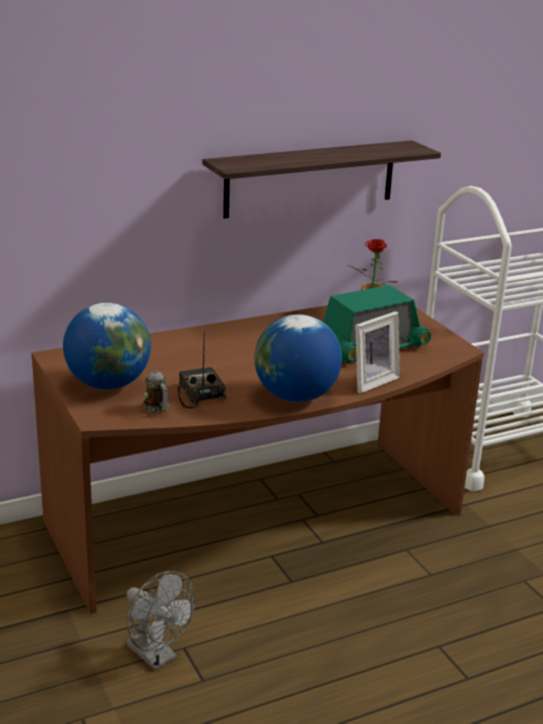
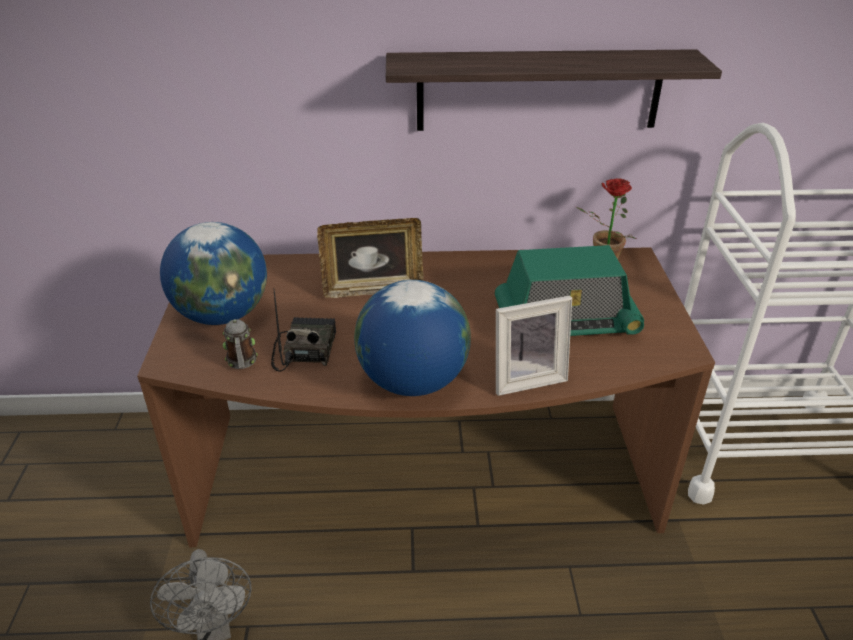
camera: 25 degrees right, 10 degrees up
none -> picture frame [317,218,424,298]

